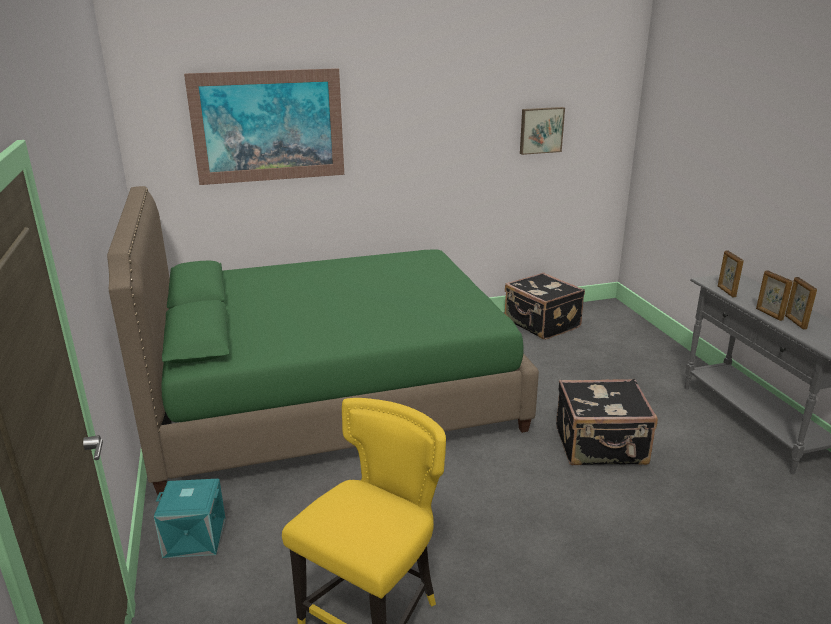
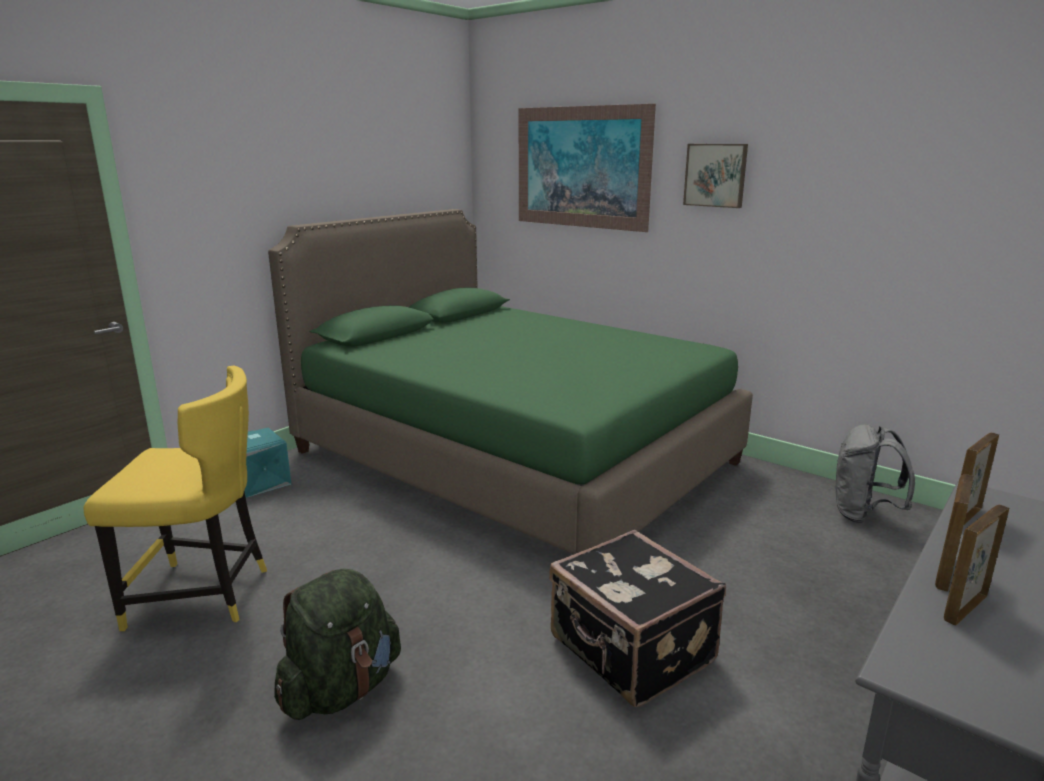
camera: 55 degrees right, 5 degrees down
black suitcase [505,273,585,340] -> grey backpack [834,424,915,523]
picture [520,107,565,155] -> picture moved to [683,144,748,208]
none -> green backpack [274,568,401,720]

